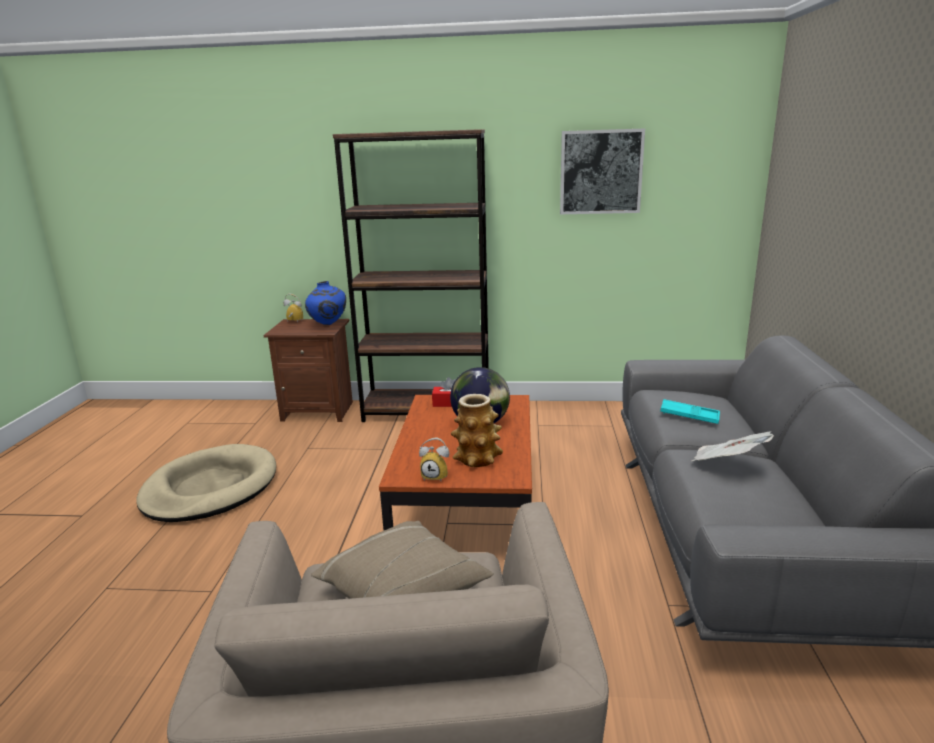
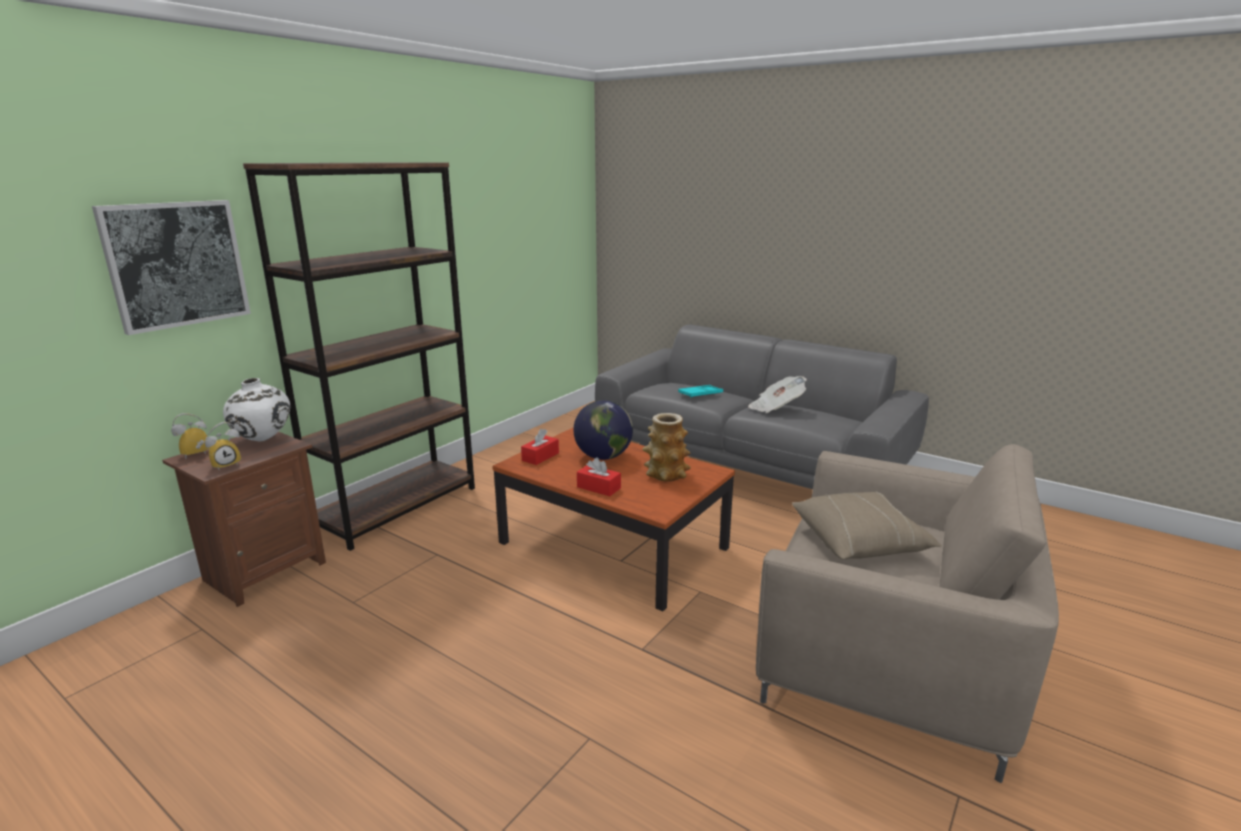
camera: 60 degrees left, 0 degrees up
beige dog bed [136,444,276,522] -> none
blue vase [305,281,346,325] -> white vase [223,378,290,441]
alarm clock [419,438,449,481] -> alarm clock moved to [205,422,241,471]
picture [560,128,645,214] -> picture moved to [92,200,251,335]
none -> red tissue box [577,457,621,496]

